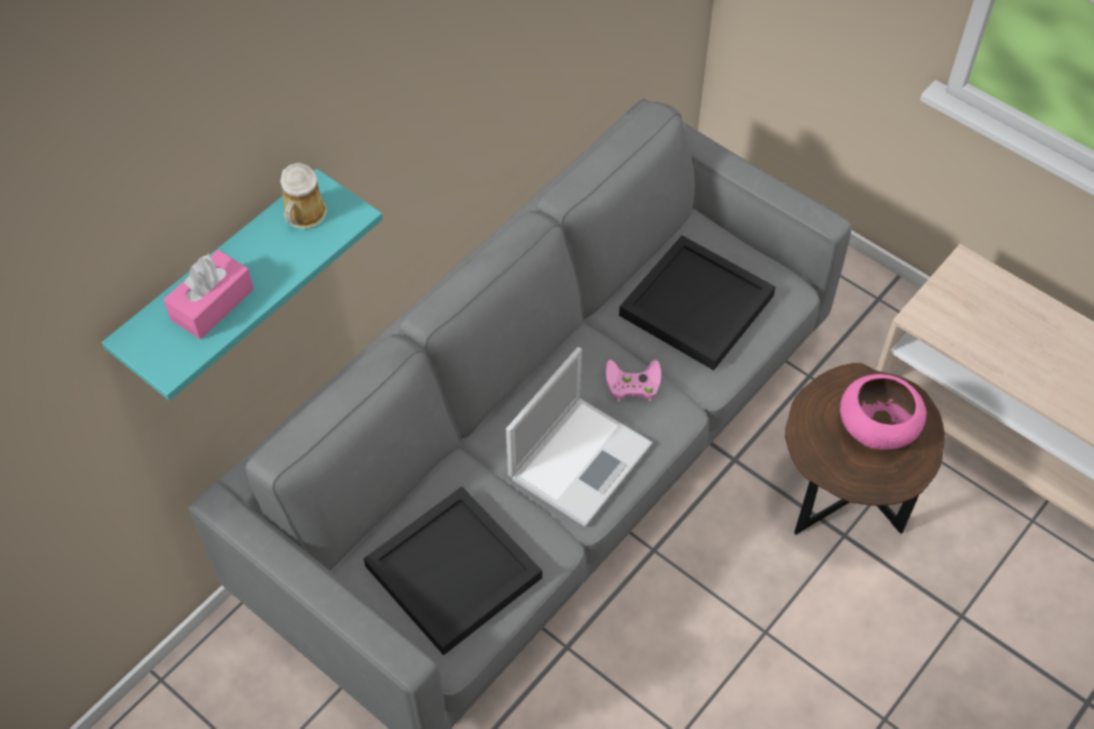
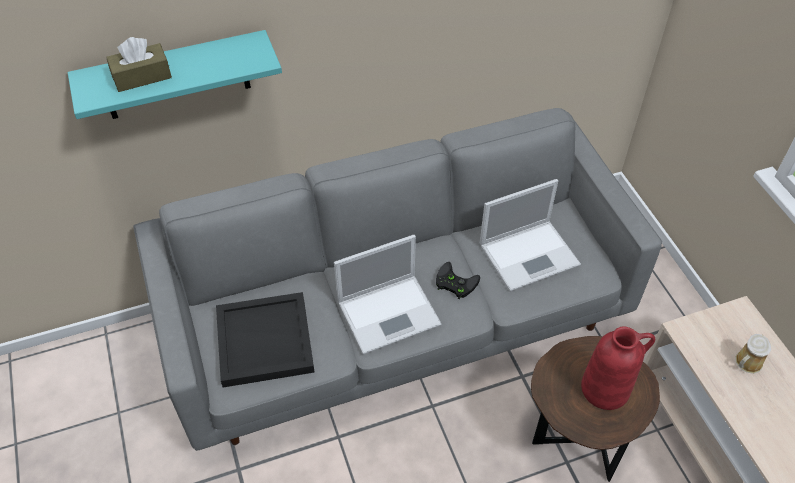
camera: 30 degrees right, 5 degrees down
pink tissue box [164,250,254,339] -> brown tissue box [106,37,172,92]
mug [280,163,327,229] -> mug moved to [735,334,771,374]
pink game controller [605,360,661,402] -> black game controller [436,262,480,300]
black tray [619,235,776,370] -> laptop [480,179,581,292]
pink bowl [840,374,926,449] -> red vase [581,327,655,410]

